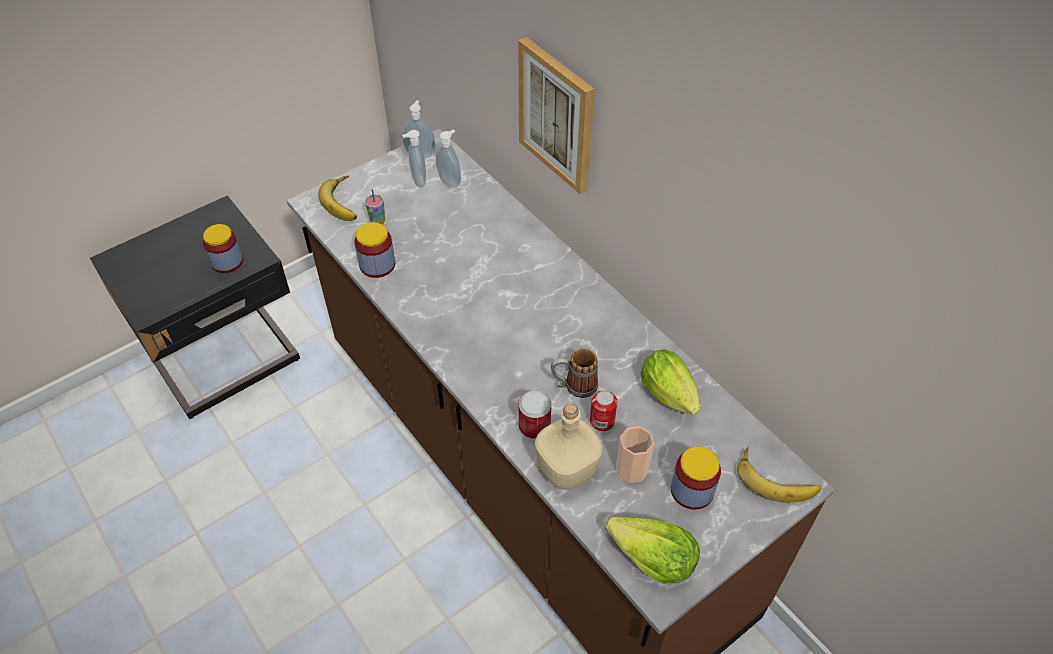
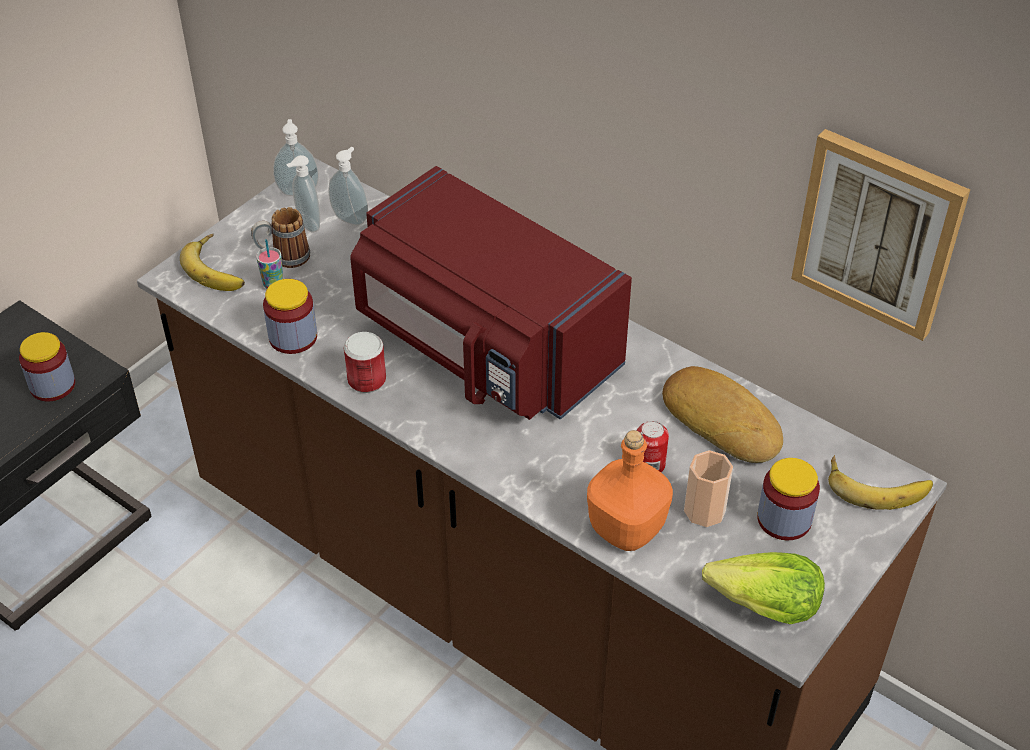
camera: 15 degrees left, 5 degrees down
picture [518,37,594,194] -> picture moved to [791,129,970,341]
can [519,391,551,439] -> can moved to [344,332,386,393]
beige bottle [535,404,602,490] -> orange bottle [587,430,673,551]
mug [551,348,598,398] -> mug moved to [251,207,310,268]
lettuce [641,350,701,415] -> bread [662,366,783,463]
none -> red microwave [350,166,632,420]

